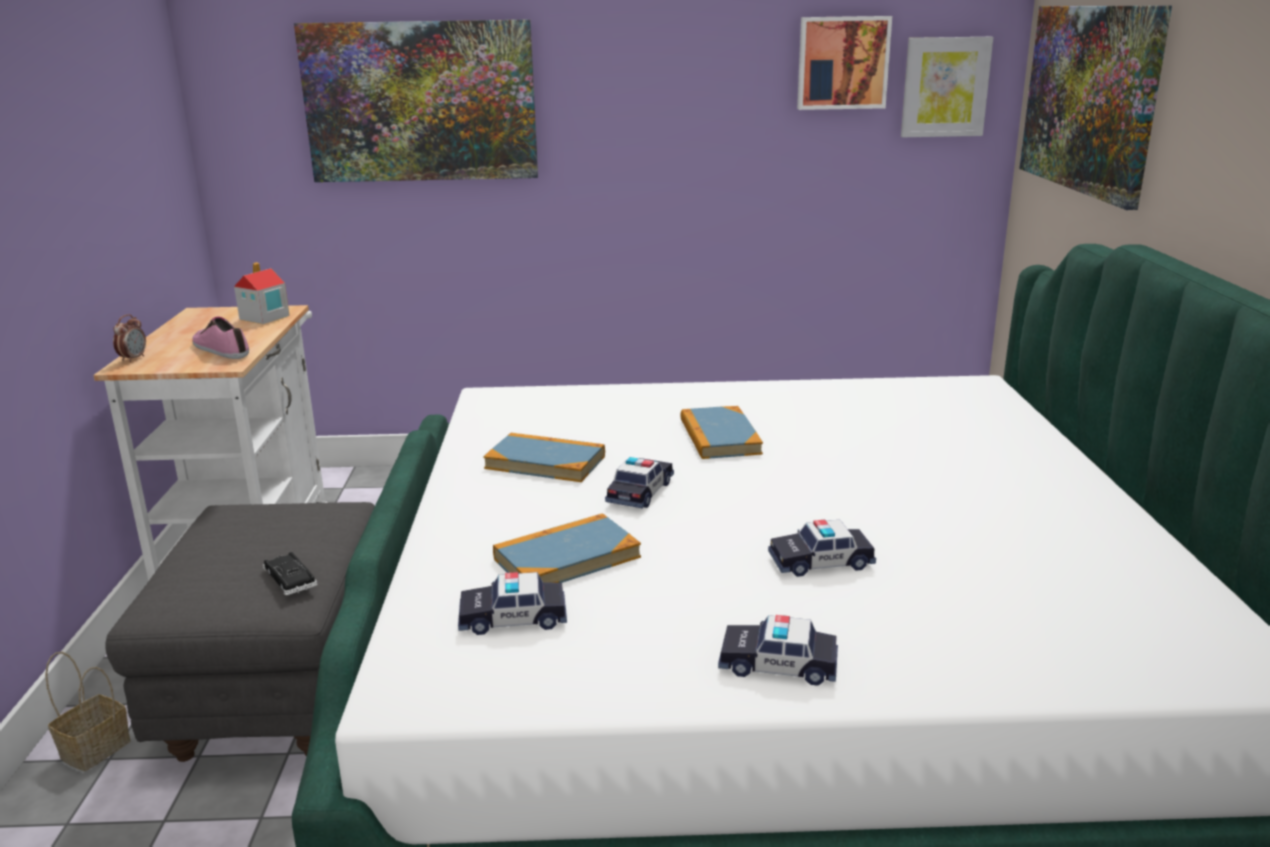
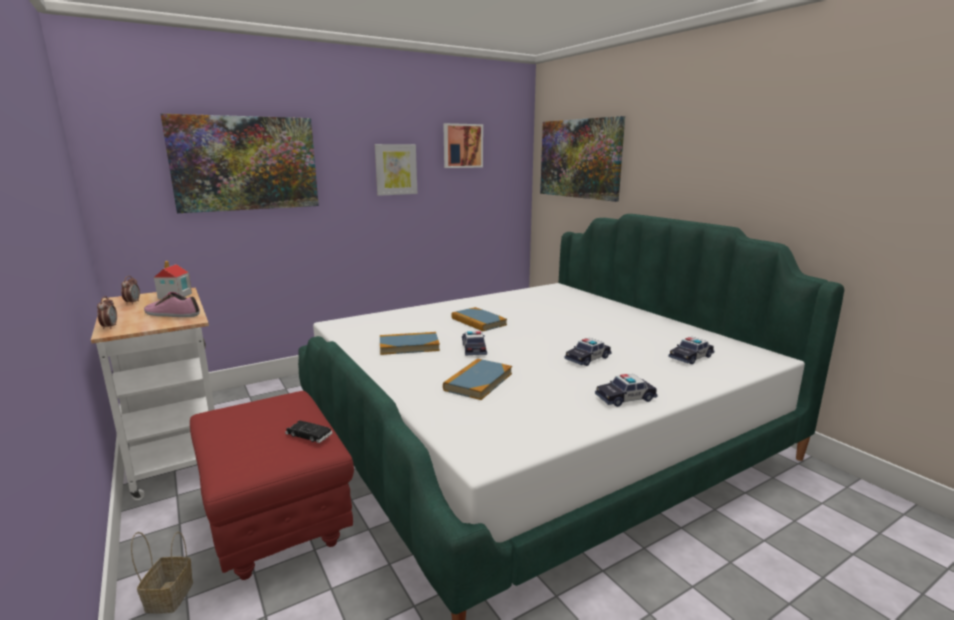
camera: 30 degrees left, 5 degrees down
grey ottoman [105,502,375,762] -> red ottoman [190,391,354,580]
toy car [458,572,567,635] -> toy car moved to [668,337,714,364]
picture [901,37,993,137] -> picture moved to [375,144,417,196]
none -> alarm clock [121,276,140,304]

